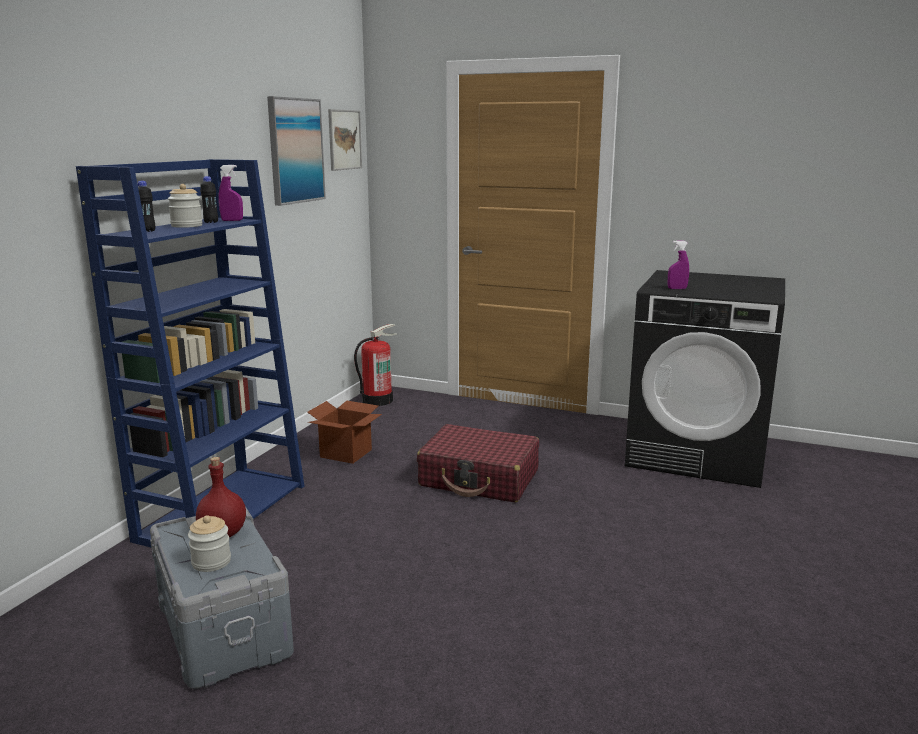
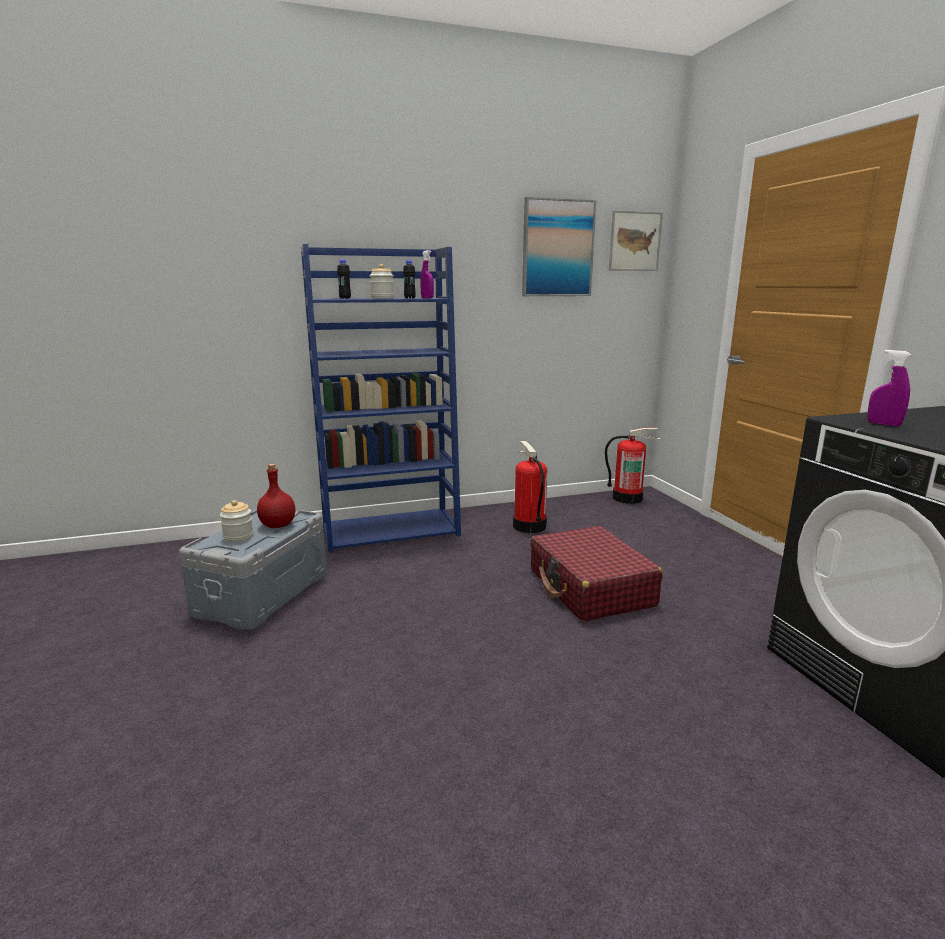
camera: 50 degrees right, 0 degrees up
cardboard box [307,401,382,464] -> fire extinguisher [513,441,547,533]

